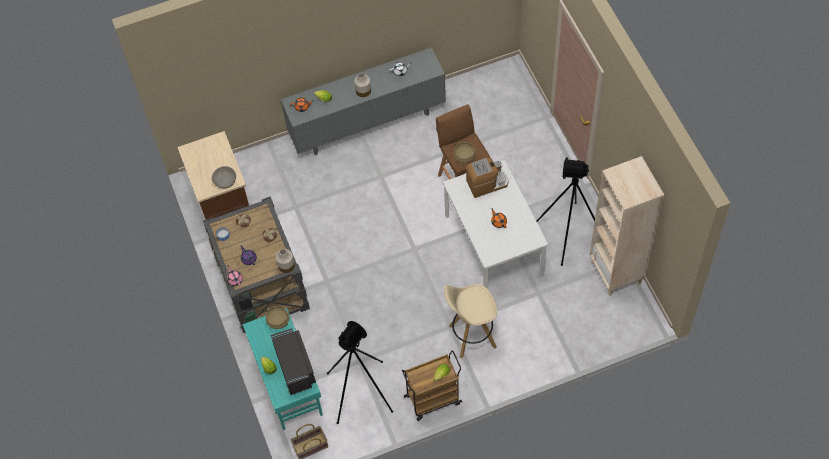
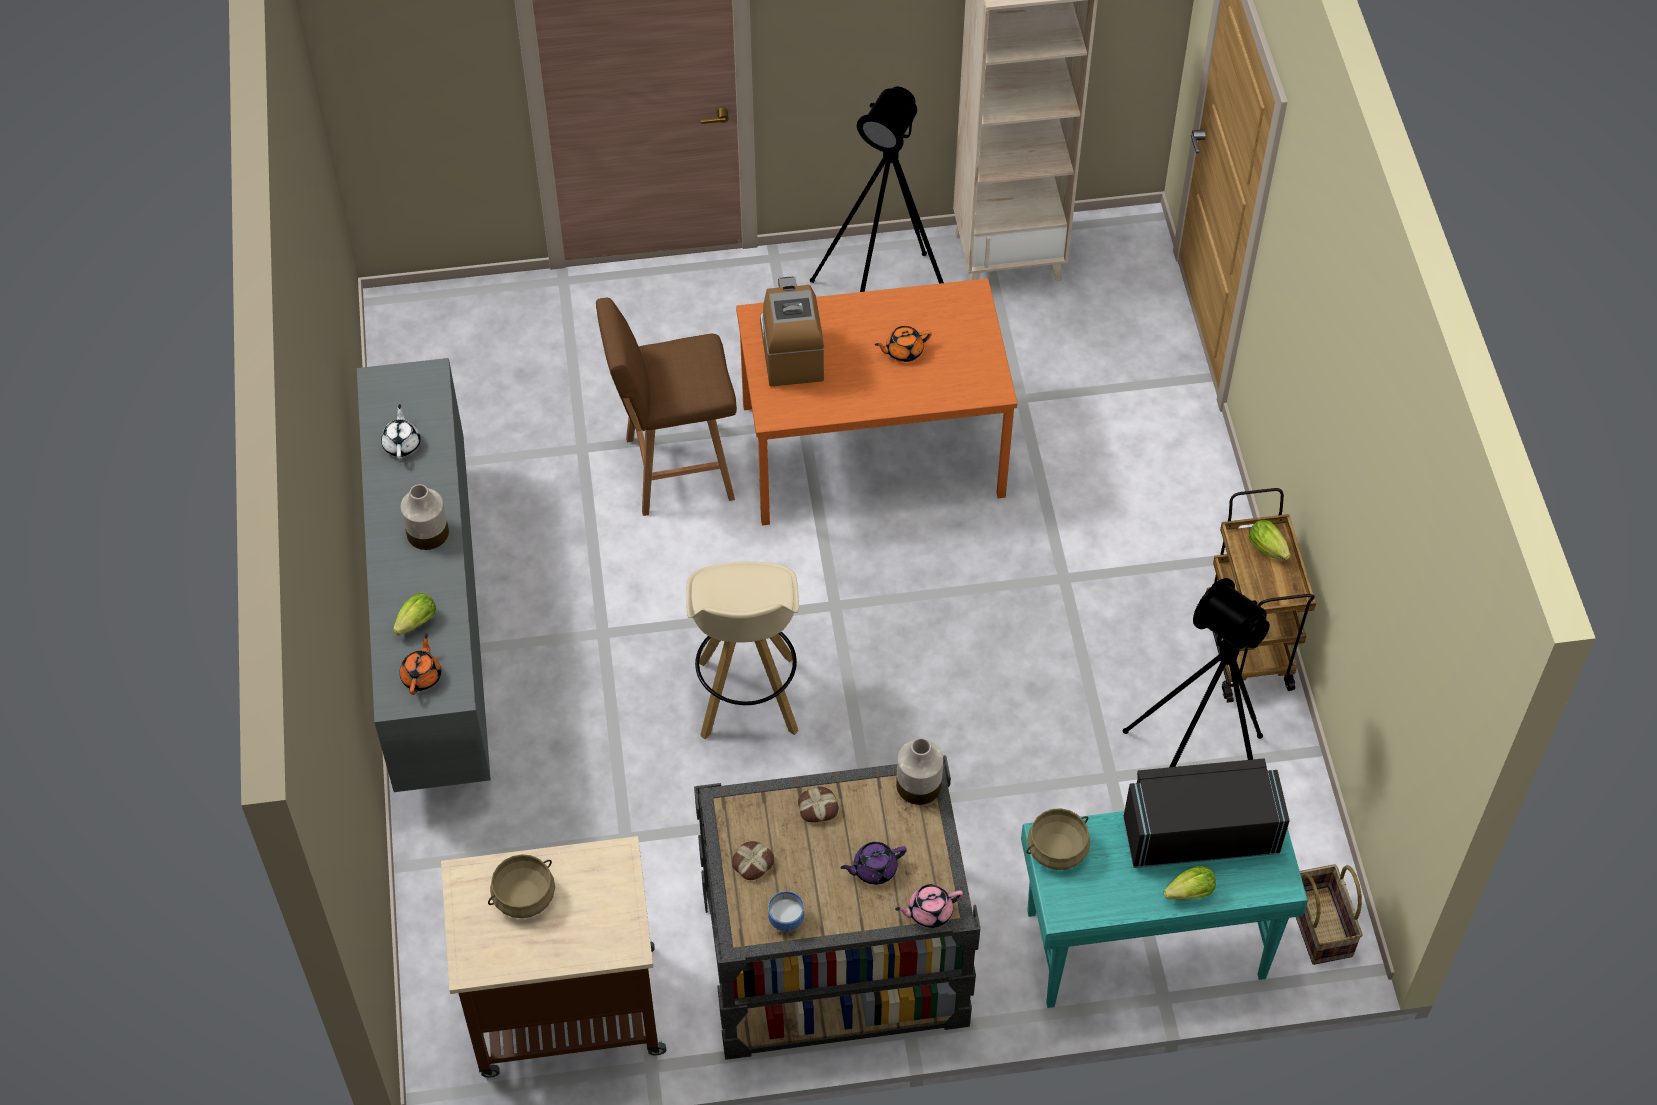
camera: 80 degrees left, 5 degrees down
grey bowl [211,166,236,189] -> none
white dining table [443,160,548,289] -> orange dining table [736,278,1018,526]
beige stool [444,284,497,358] -> beige stool moved to [686,561,799,739]
beige cooking pot [454,142,476,163] -> beige cooking pot moved to [488,854,555,918]

